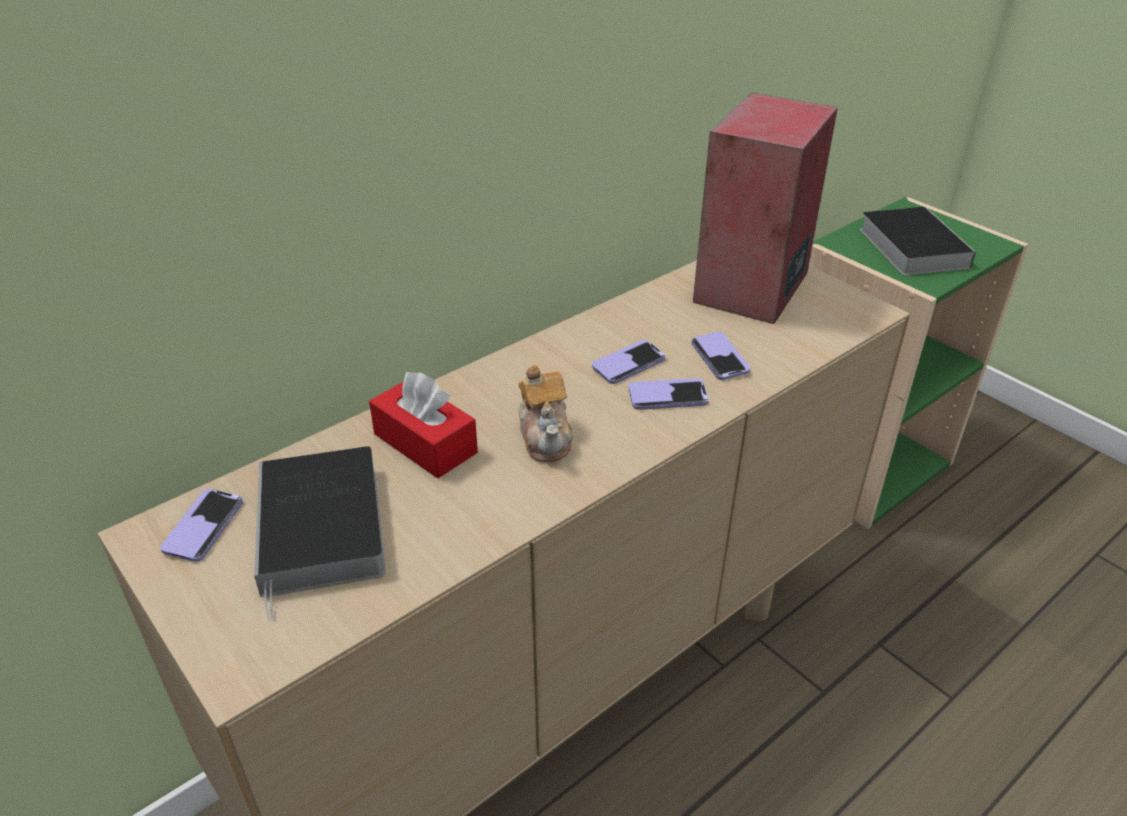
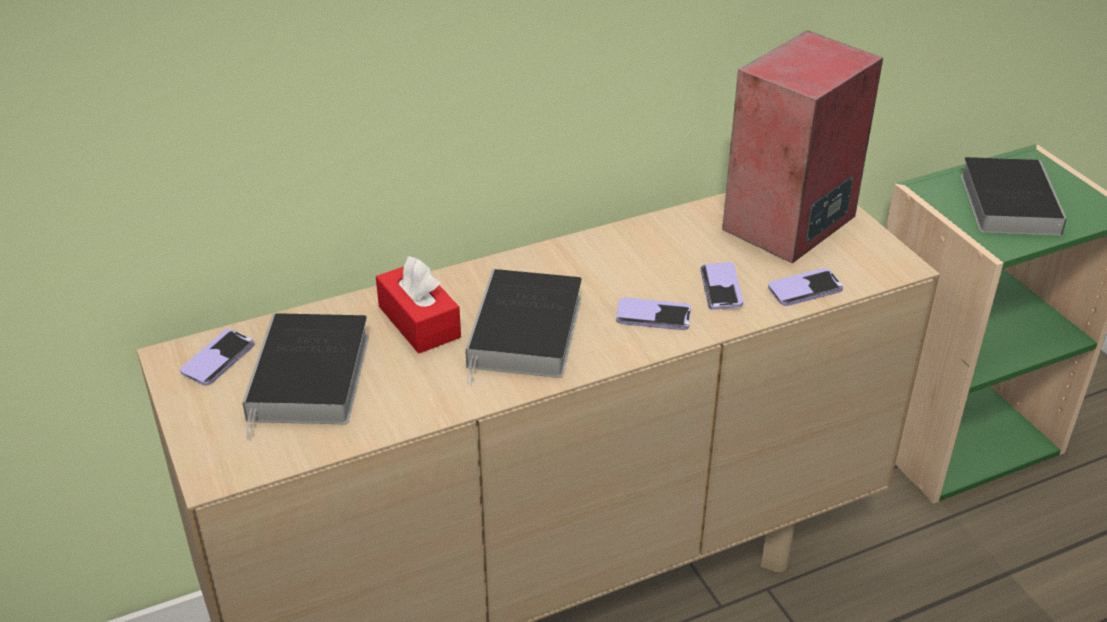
camera: 15 degrees right, 0 degrees up
teapot [518,365,573,462] -> book [465,269,582,386]
phone [592,340,666,384] -> phone moved to [768,268,843,306]

